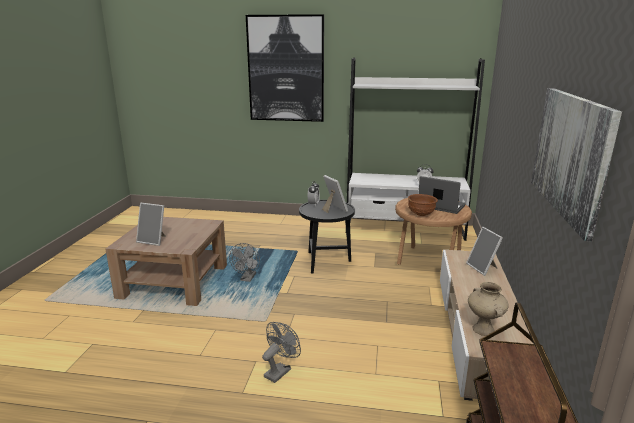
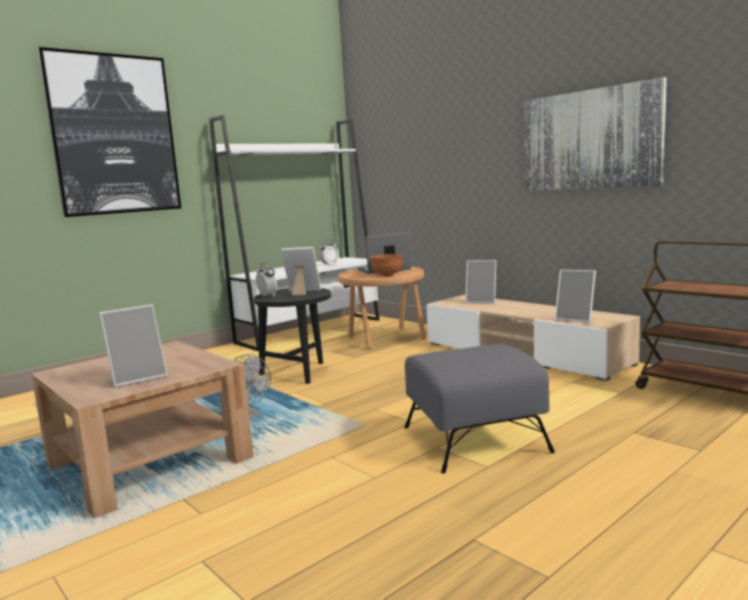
camera: 50 degrees left, 10 degrees down
grey fan [262,322,301,383] -> grey ottoman [404,344,555,474]
beige vase [468,282,509,336] -> picture frame [555,270,596,323]

